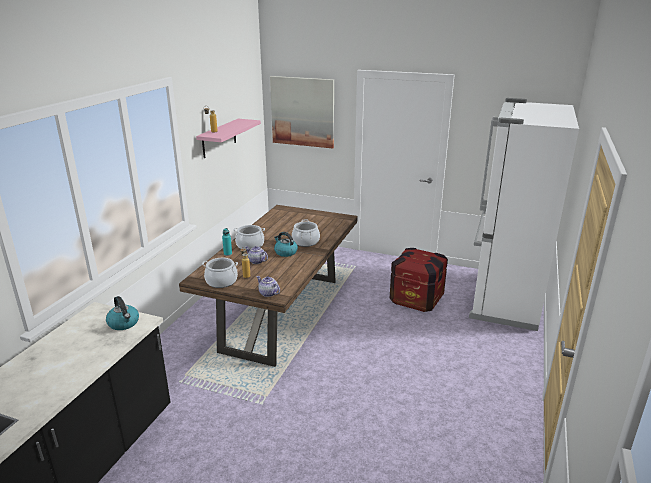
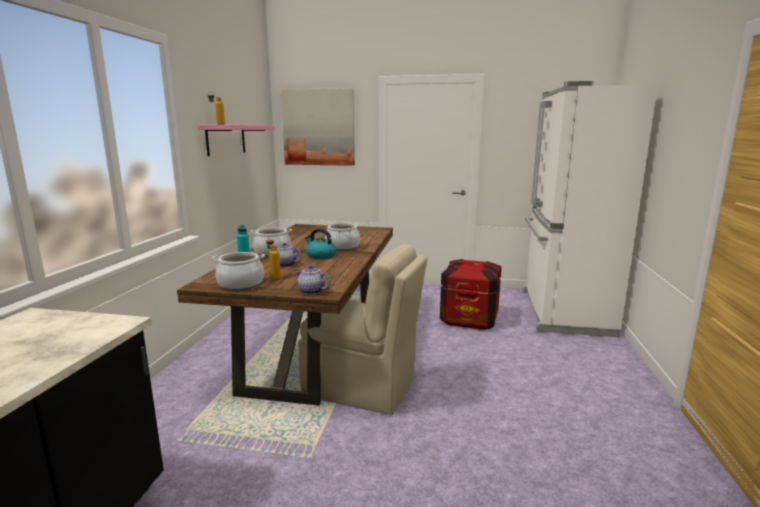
camera: 10 degrees left, 10 degrees down
kettle [106,296,139,330] -> none
none -> beige chair [298,244,427,415]

